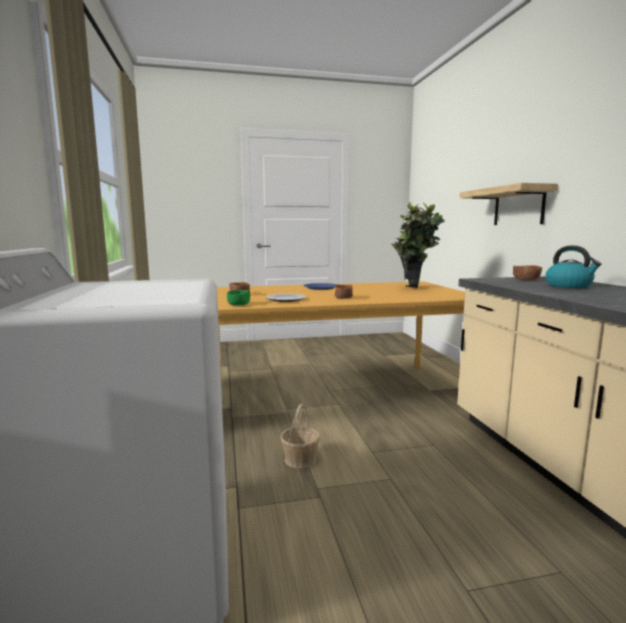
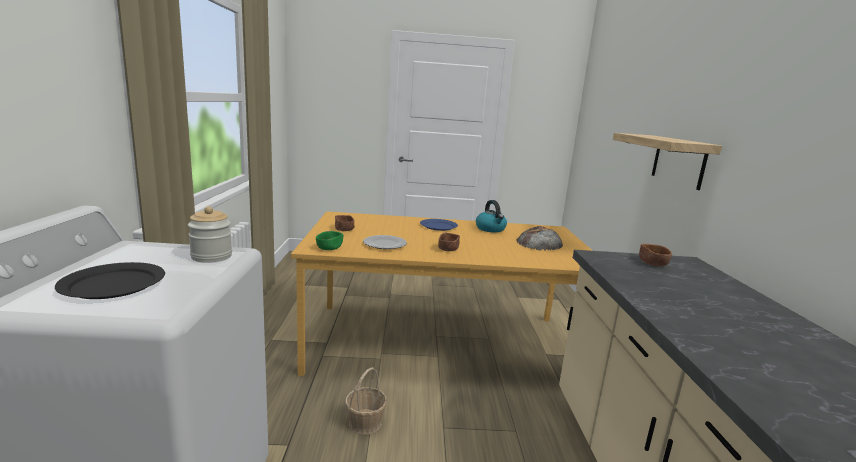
camera: 10 degrees right, 5 degrees up
potted plant [391,202,445,288] -> bread [516,226,563,250]
kettle [545,245,601,288] -> kettle moved to [476,200,507,233]
none -> black plate [55,262,165,299]
none -> jar [188,206,232,263]

